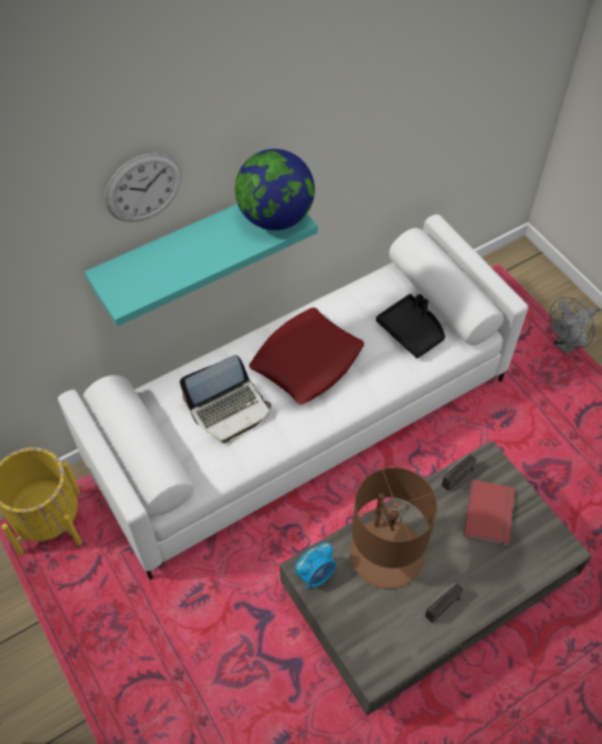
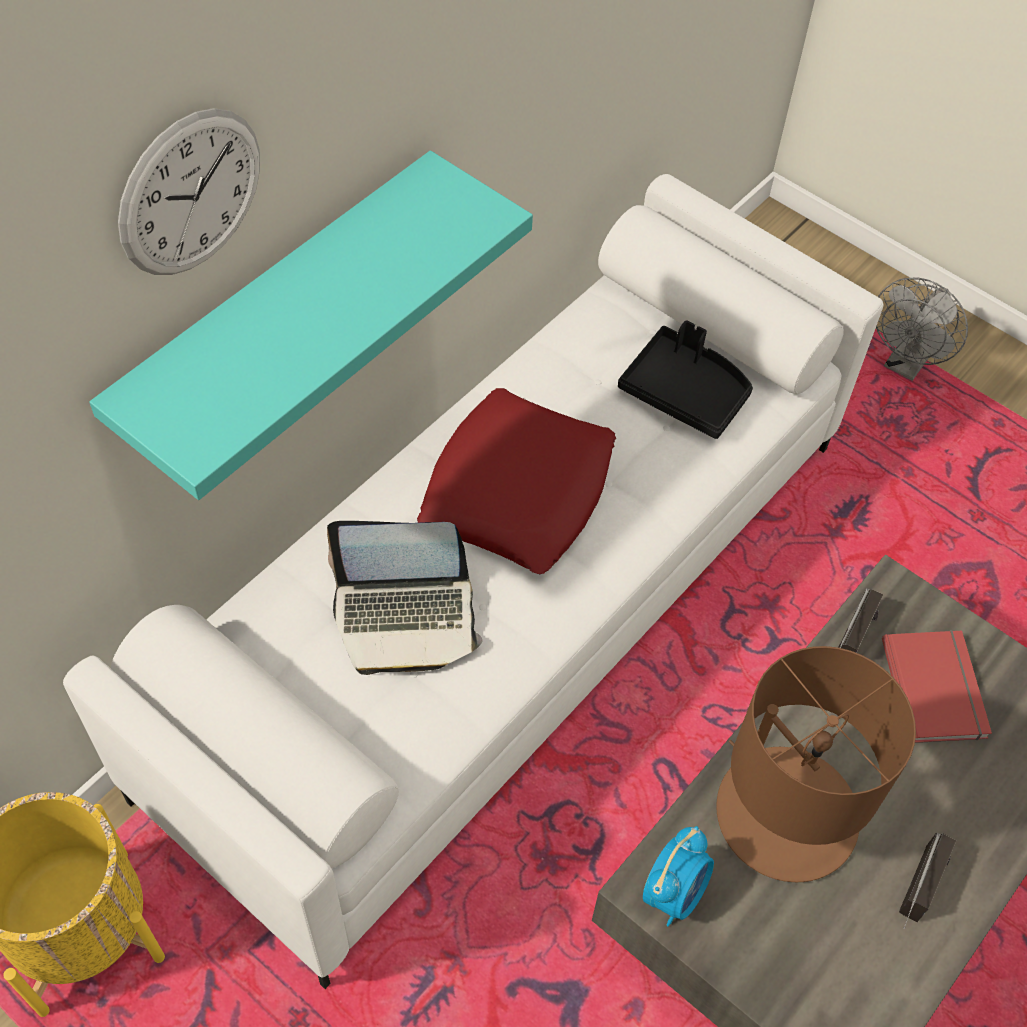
camera: 20 degrees left, 0 degrees up
laptop [180,355,271,443] -> laptop turned 45 degrees clockwise [327,521,483,675]
globe [235,149,315,230] -> none

